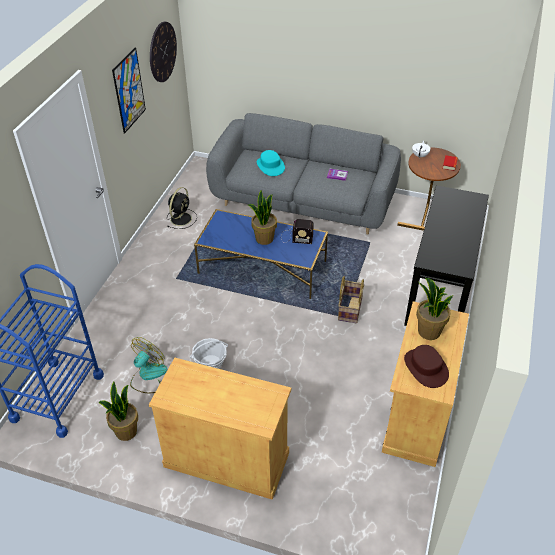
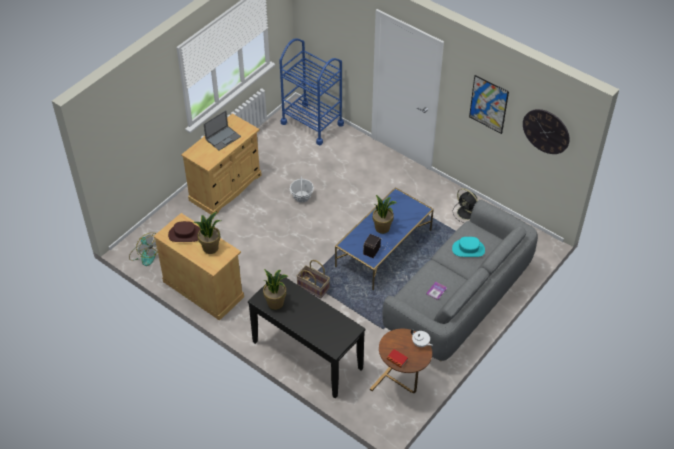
camera: 110 degrees right, 5 degrees up
potted plant [98,382,138,441] -> potted plant moved to [263,269,288,310]
fan [130,337,167,393] -> fan moved to [129,233,158,266]
none -> laptop [204,110,241,151]

